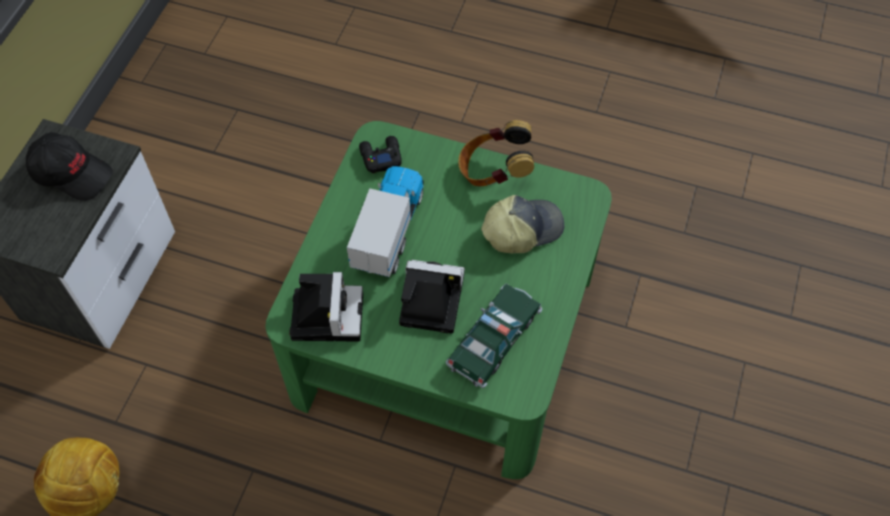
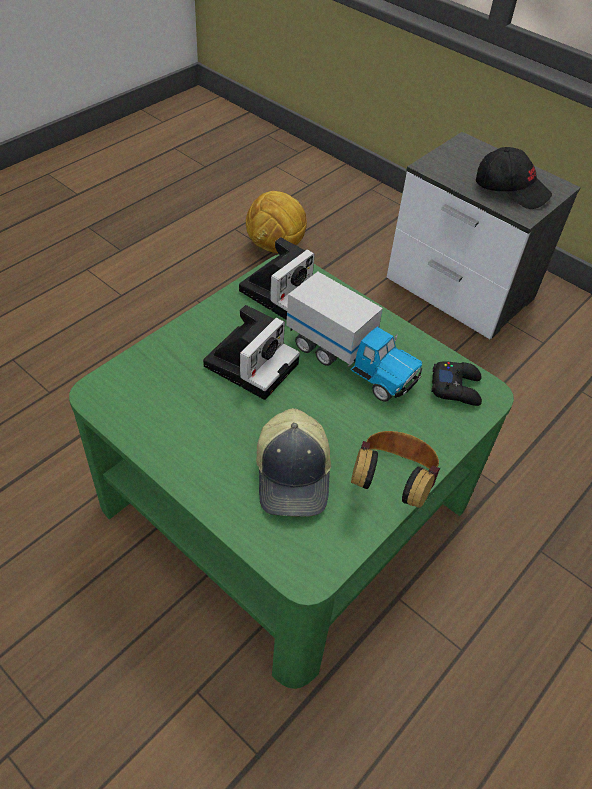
camera: 110 degrees right, 10 degrees down
black cap [26,132,113,201] -> black cap turned 105 degrees counterclockwise [476,147,552,209]
camera [289,272,363,342] -> camera turned 75 degrees counterclockwise [239,237,315,320]
toy car [446,284,543,388] -> none

